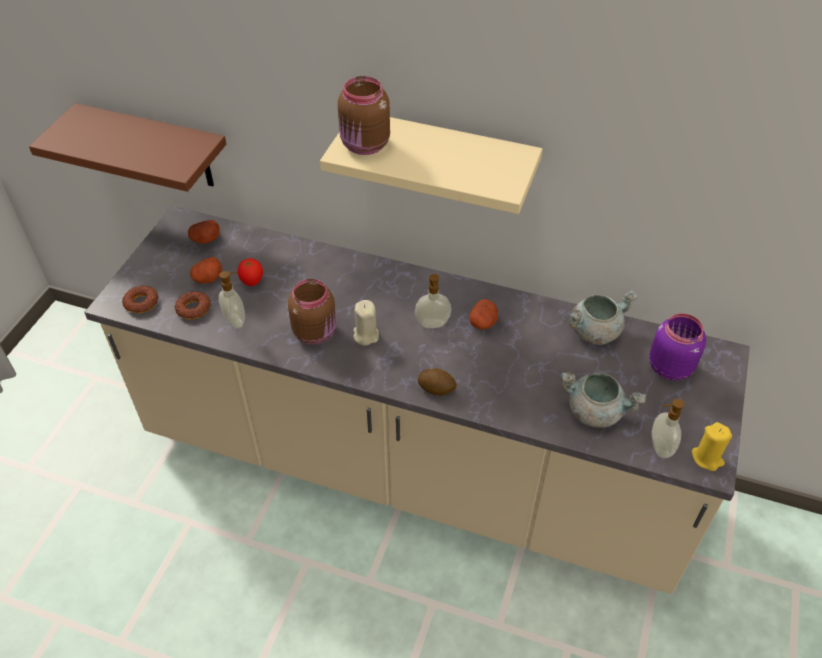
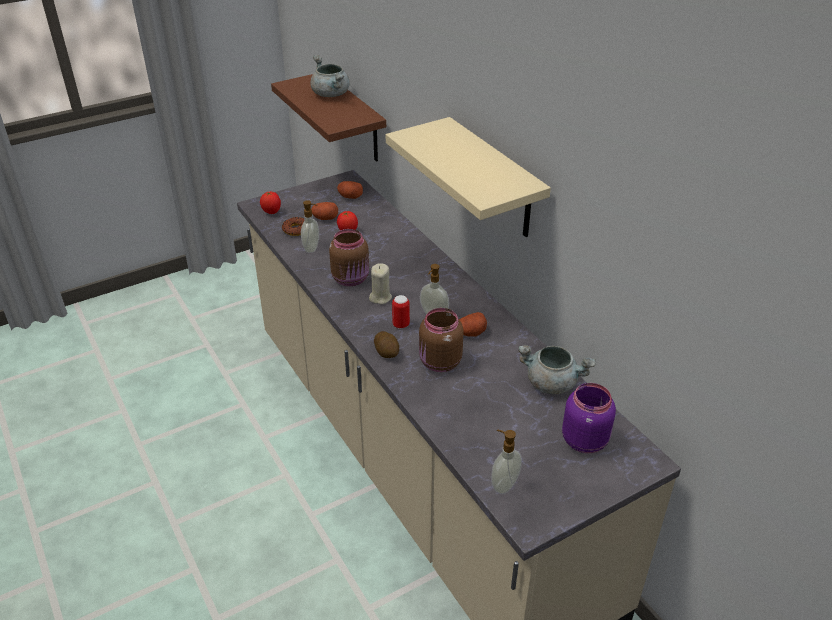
camera: 40 degrees right, 10 degrees down
donut [122,285,158,313] -> tomato [260,192,281,214]
brown jar [338,76,390,155] -> brown jar moved to [419,308,464,372]
grey cooking pot [561,372,646,428] -> grey cooking pot moved to [310,55,349,97]
yellow candle [692,422,732,471] -> none
none -> can [392,295,410,329]

